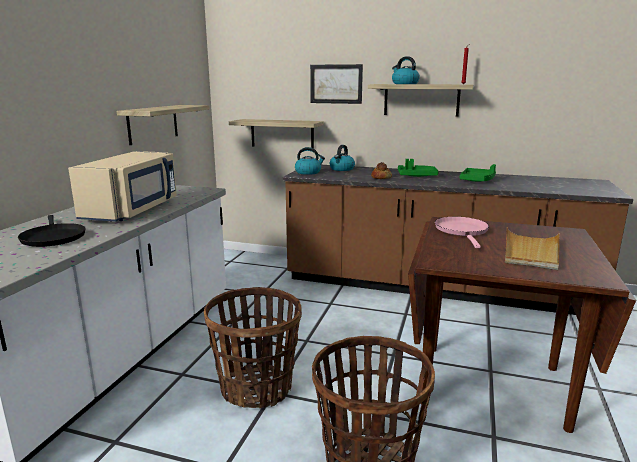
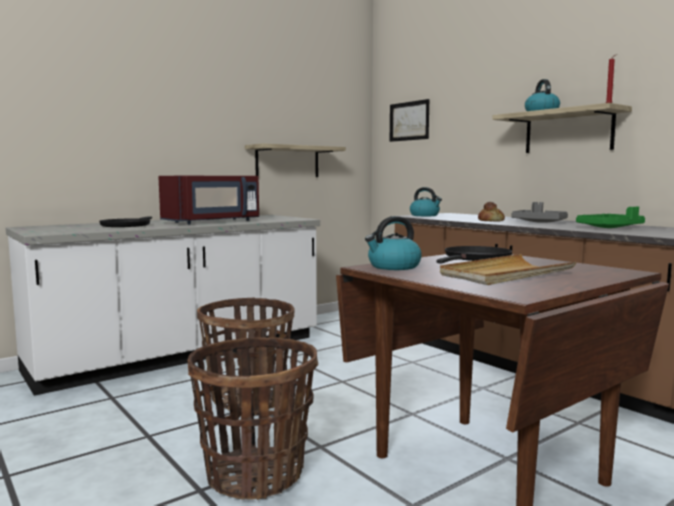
camera: 35 degrees right, 10 degrees down
beige microwave [68,151,177,222] -> red microwave [158,176,259,224]
shelf [229,119,324,149] -> none
picture [310,64,363,104] -> picture moved to [390,99,429,142]
kettle [330,145,355,171] -> kettle moved to [365,216,422,270]
green tray [398,159,438,177] -> grey tray [512,202,568,223]
pink frying pan [435,217,489,248] -> black frying pan [436,246,512,264]

